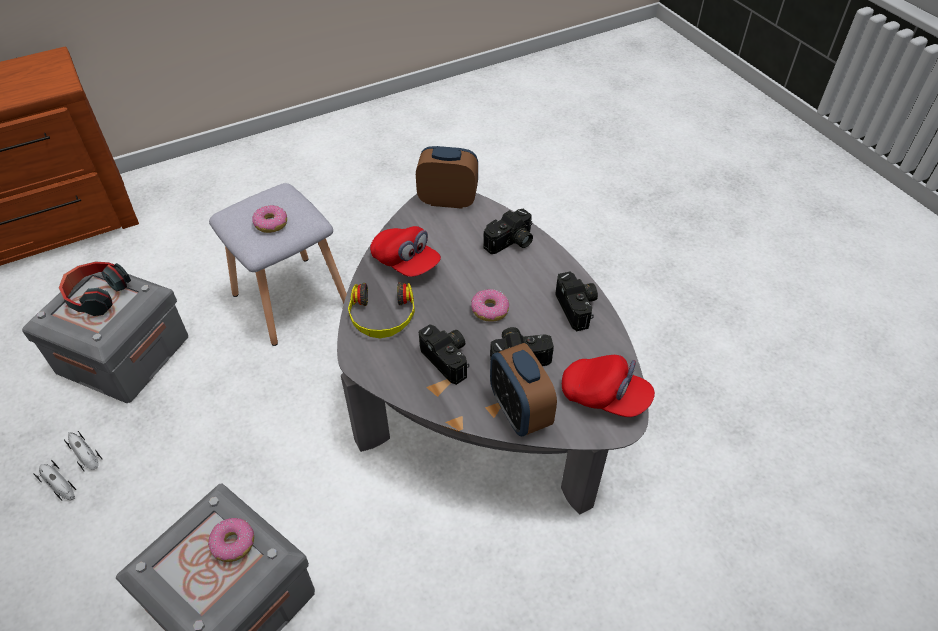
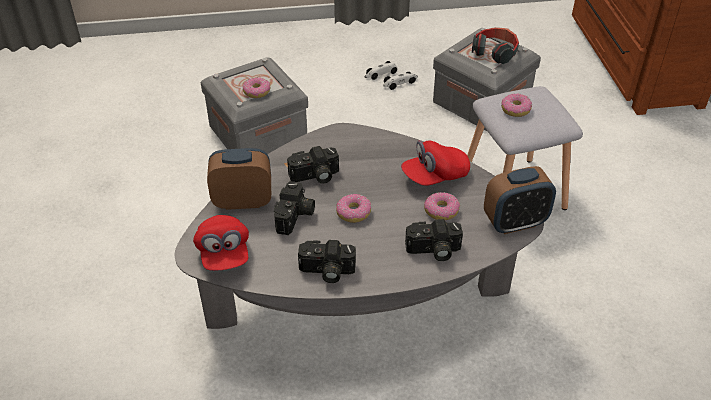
camera: 110 degrees right, 5 degrees down
headphones [348,282,415,338] -> none
alarm clock [416,146,478,209] -> alarm clock turned 45 degrees clockwise [484,166,556,234]
camera [483,209,533,254] -> camera turned 75 degrees counterclockwise [405,219,463,261]
red cap [562,355,655,417] -> red cap turned 60 degrees counterclockwise [193,215,249,271]
none -> donut [424,192,460,220]

